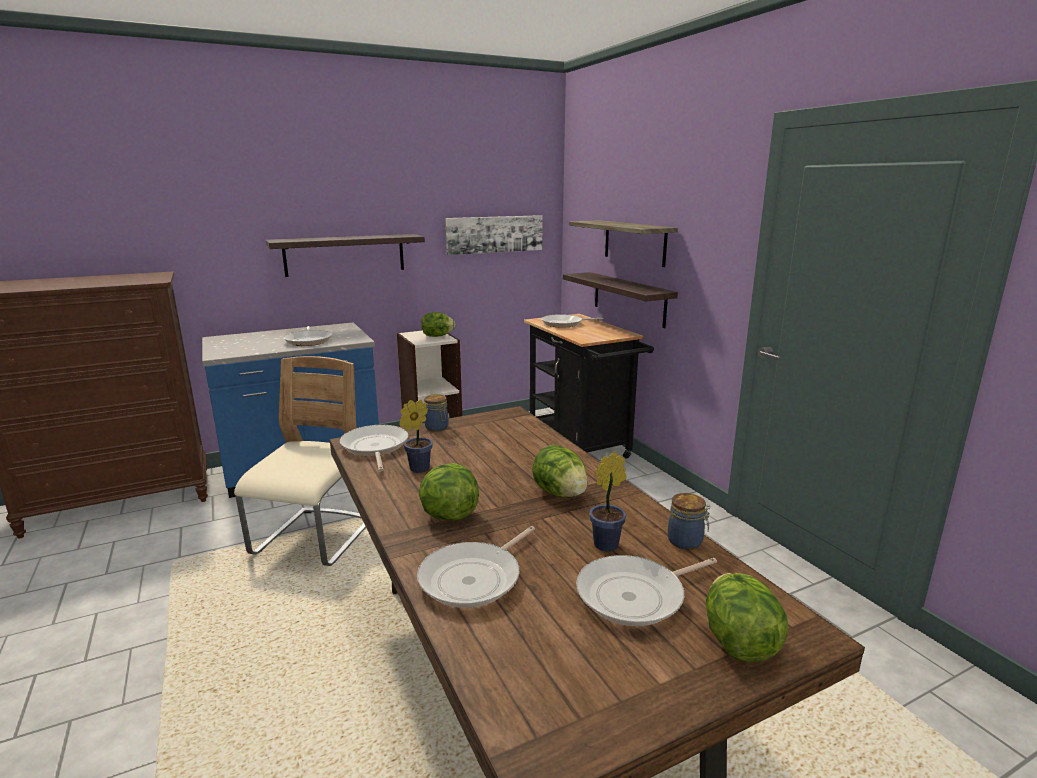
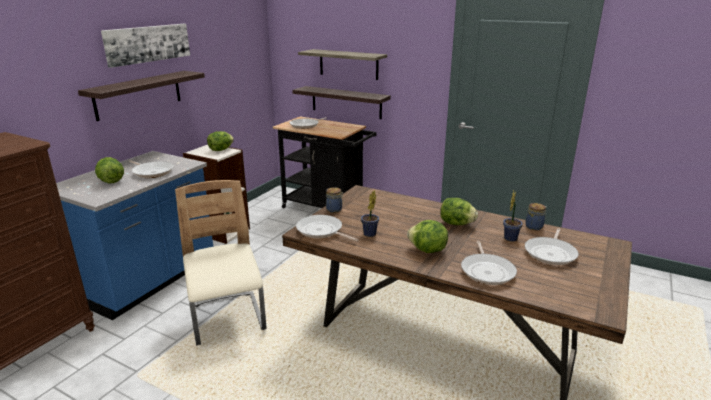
camera: 35 degrees left, 5 degrees up
picture [445,215,543,255] -> picture moved to [101,24,190,68]
lettuce [706,573,788,662] -> lettuce moved to [95,157,124,183]

